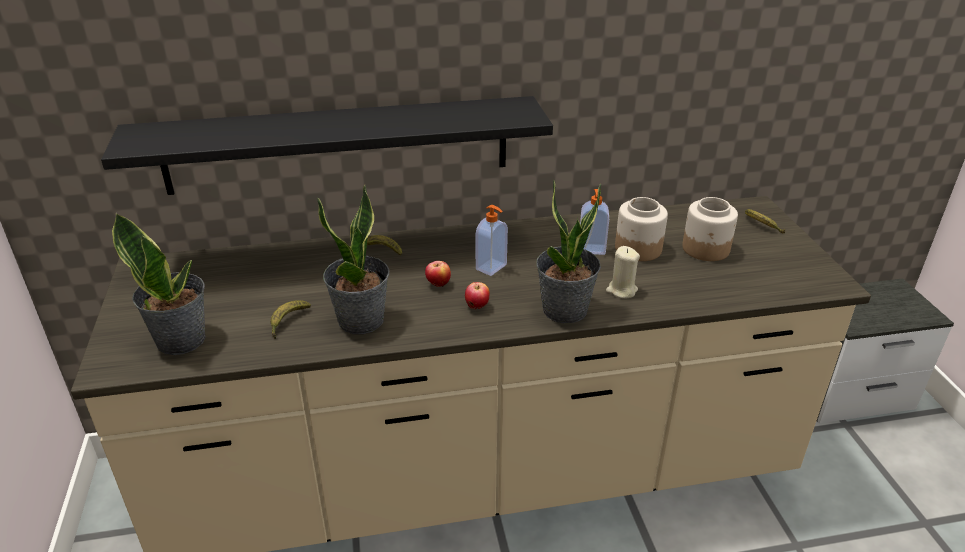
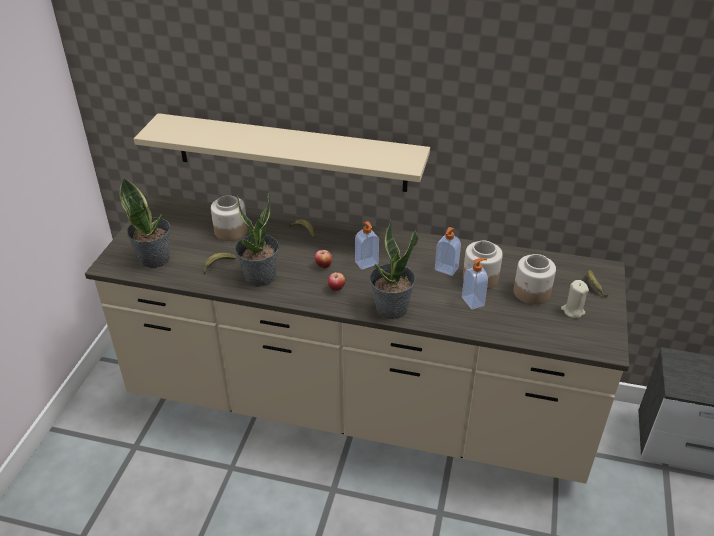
camera: 25 degrees right, 5 degrees up
black shelf [101,96,553,195] -> beige shelf [134,113,430,192]
beige candle [606,246,640,298] -> beige candle moved to [561,280,589,318]
none -> jar [211,195,248,241]
none -> soap dispenser [462,258,488,310]

